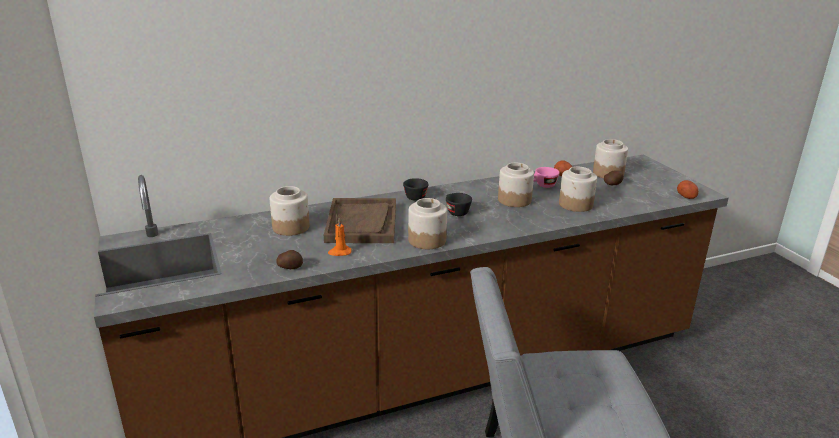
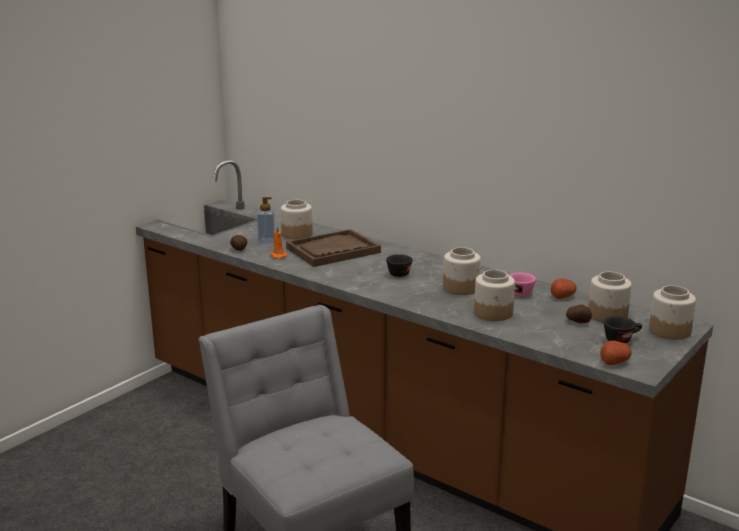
camera: 60 degrees right, 5 degrees down
black cup [403,178,428,201] -> black cup moved to [604,316,642,343]
jar [408,198,447,249] -> jar moved to [649,285,696,340]
none -> soap dispenser [257,197,275,243]

